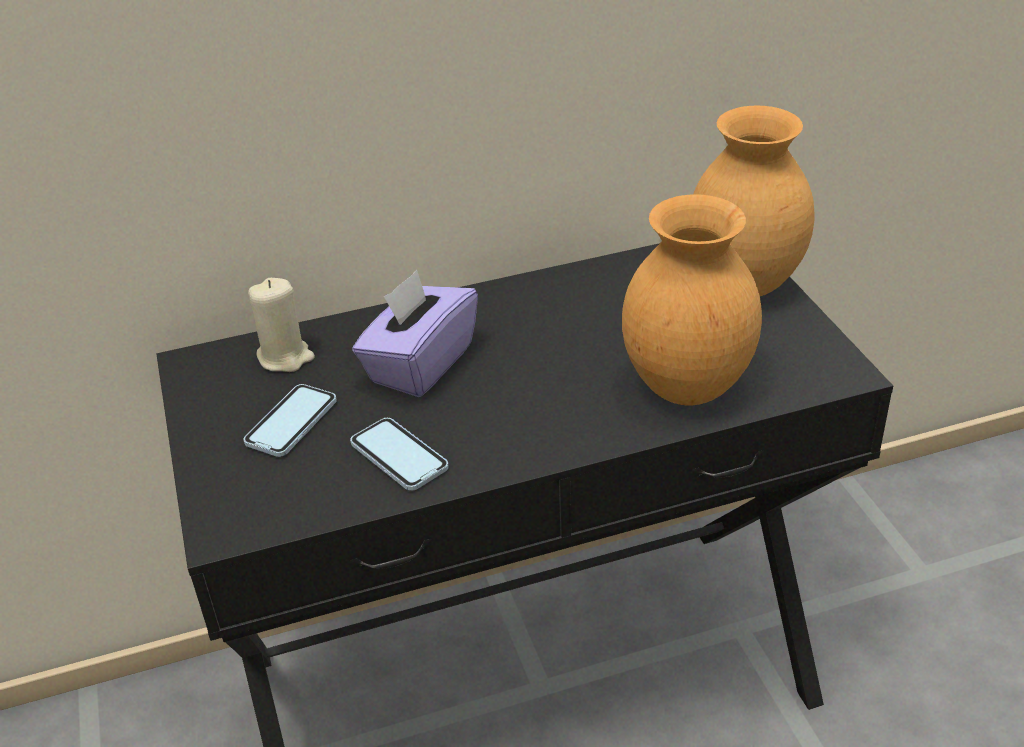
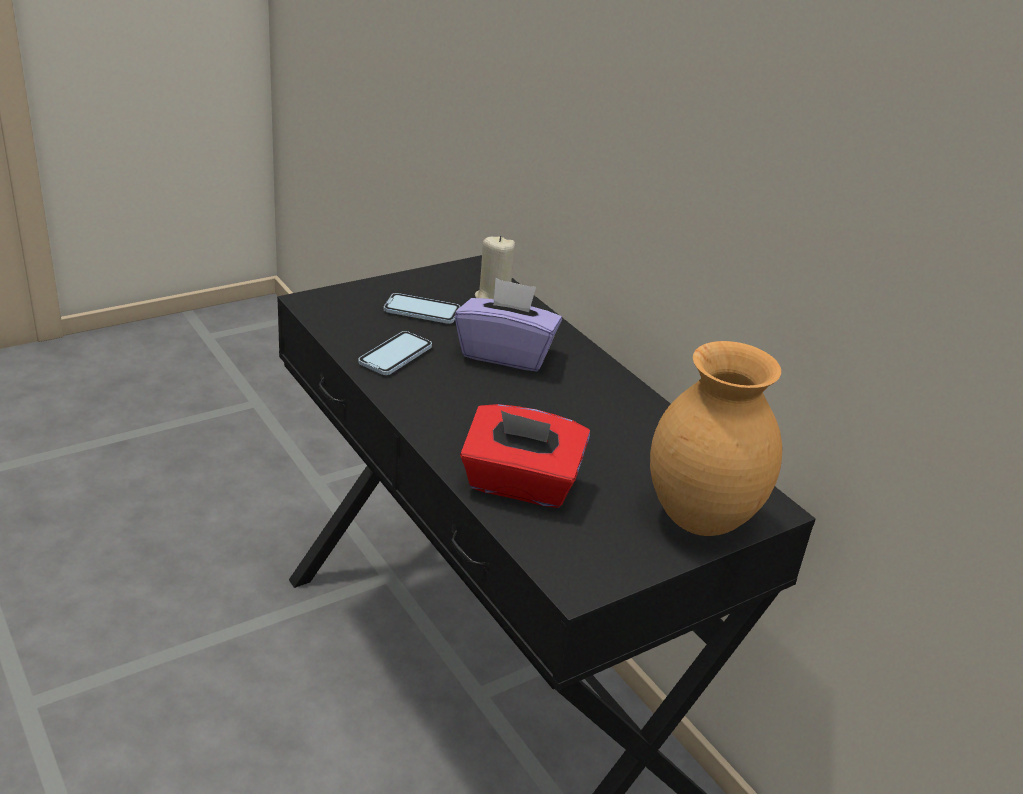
camera: 70 degrees right, 5 degrees down
brown vase [622,194,762,405] -> red tissue box [460,404,590,508]

